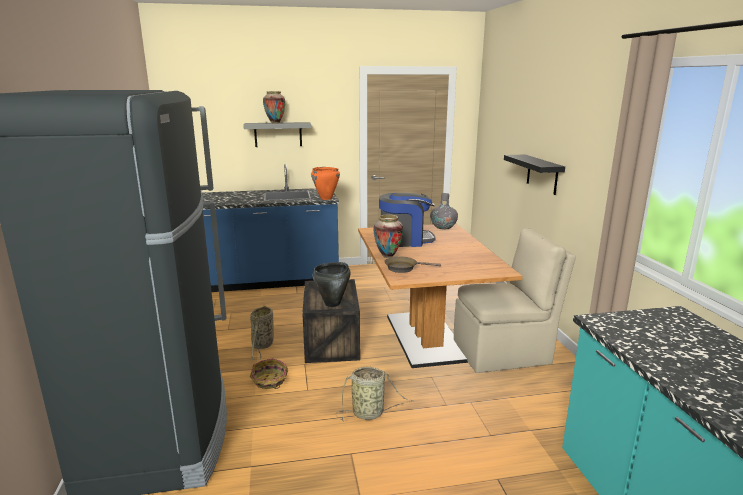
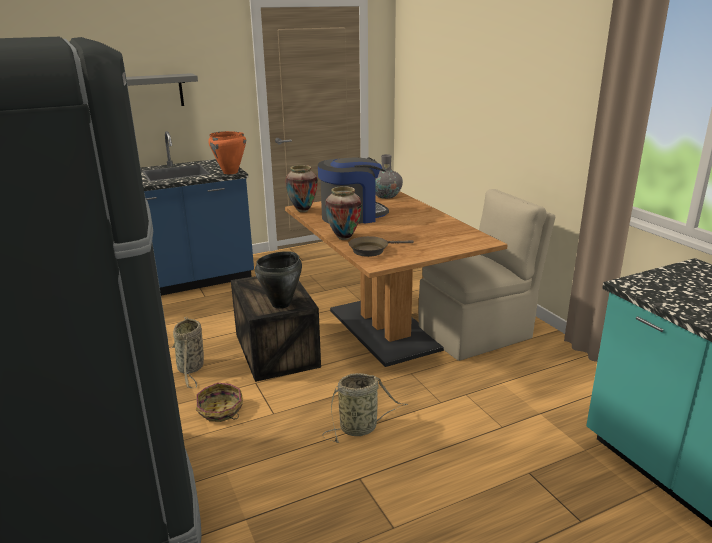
camera: 15 degrees left, 5 degrees up
vase [263,91,285,123] -> vase moved to [285,165,318,212]
black shelf [504,154,565,195] -> none

